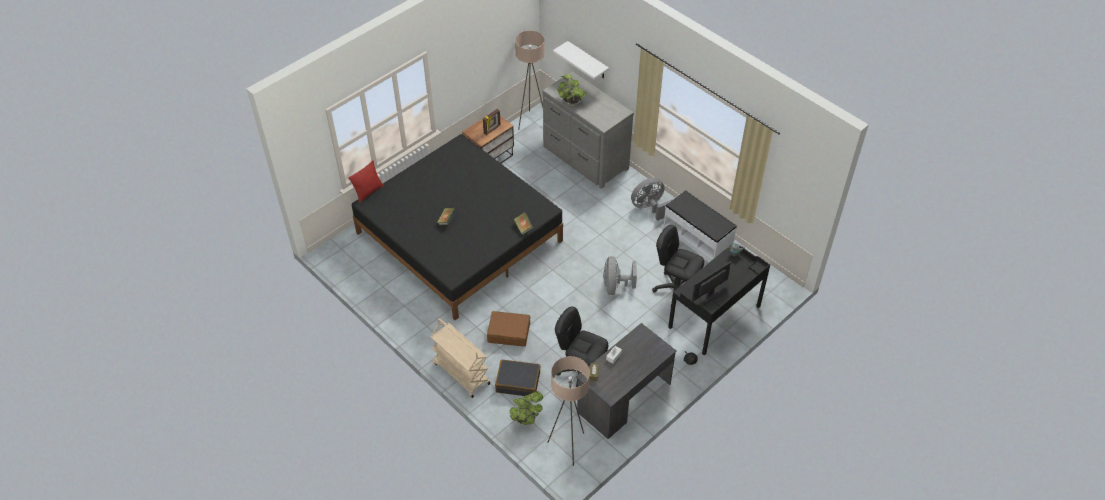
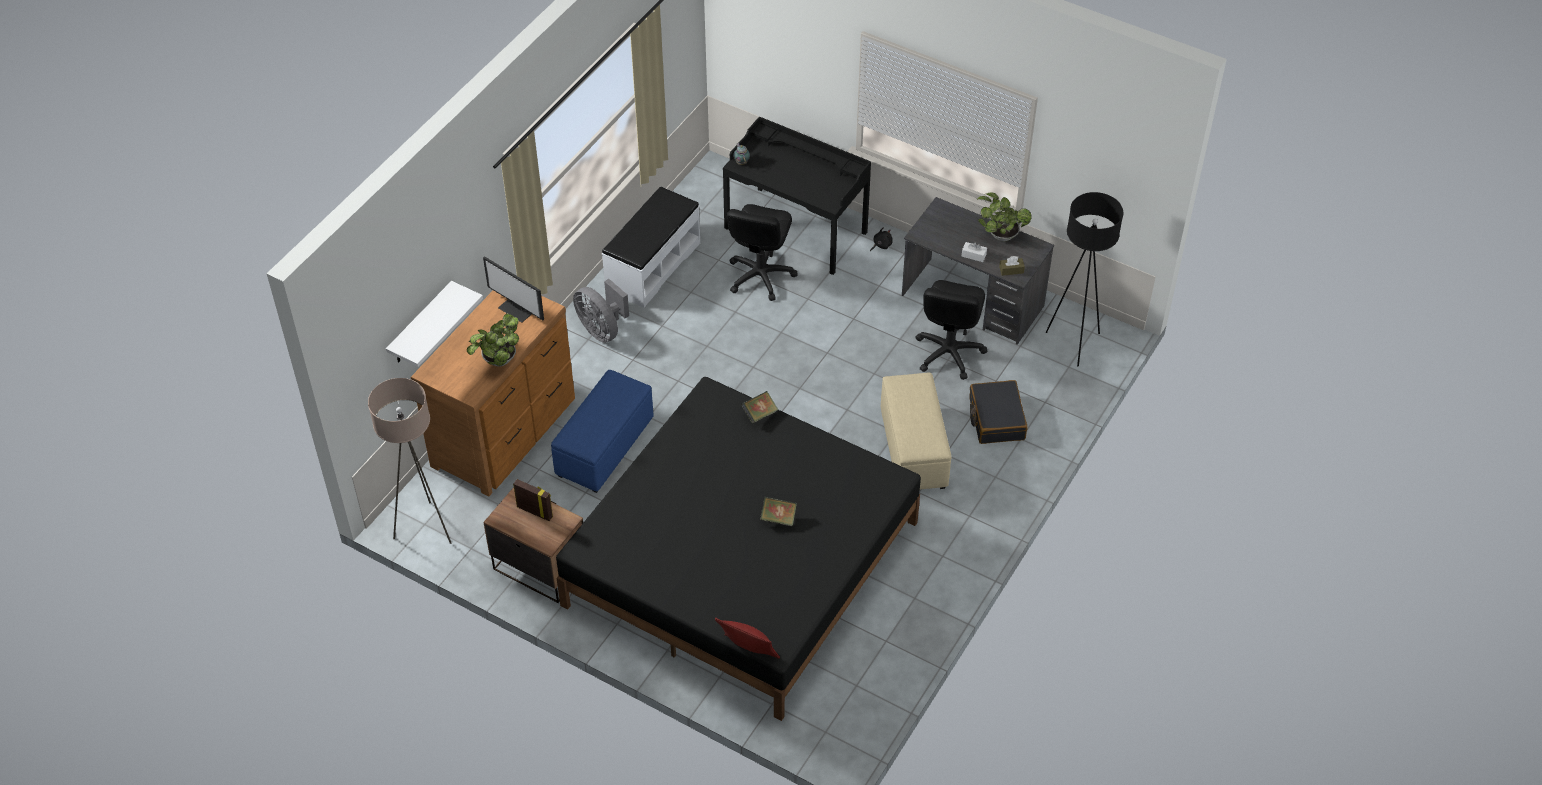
camera: 105 degrees left, 0 degrees up
beige cart [430,318,490,398] -> none
brown suitcase [487,311,530,347] -> beige ottoman [881,372,951,489]
potted plant [510,391,543,425] -> potted plant moved to [977,192,1032,242]
grey dresser [543,71,634,189] -> brown dresser [411,290,575,496]
beige floor lamp [547,356,590,466] -> black floor lamp [1046,192,1123,367]
grey fan [603,256,637,295] -> none
monitor [692,262,731,303] -> monitor moved to [483,256,544,323]
none -> blue ottoman [551,370,654,493]

